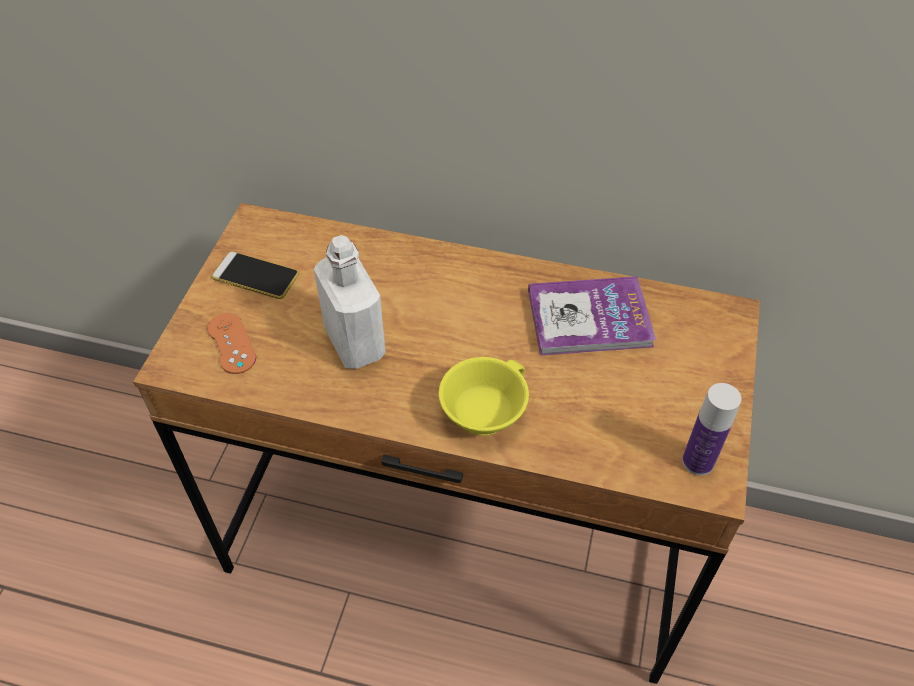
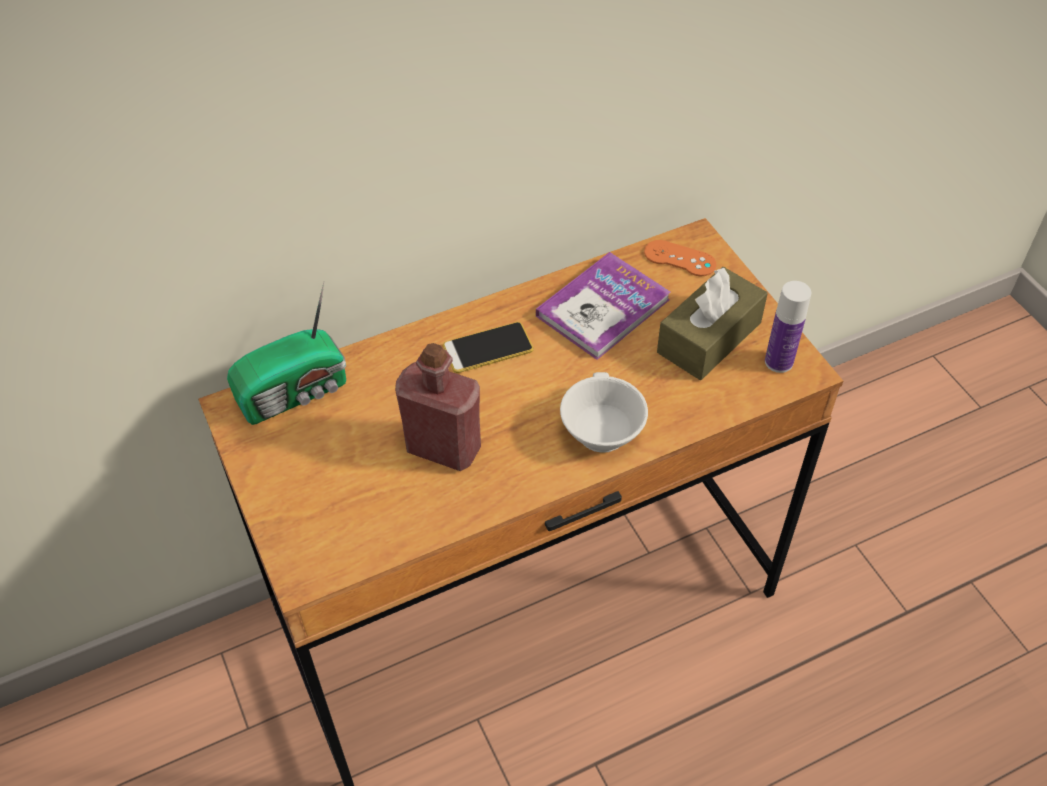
camera: 40 degrees left, 0 degrees up
orange game controller [207,313,256,374] -> orange game controller moved to [644,240,716,276]
phone [212,251,299,299] -> phone moved to [443,322,534,373]
white bottle [314,235,386,369] -> red bottle [395,343,481,471]
yellow cup [439,357,529,436] -> white cup [560,372,648,453]
none -> radio [227,282,346,425]
none -> brown tissue box [657,267,768,380]

